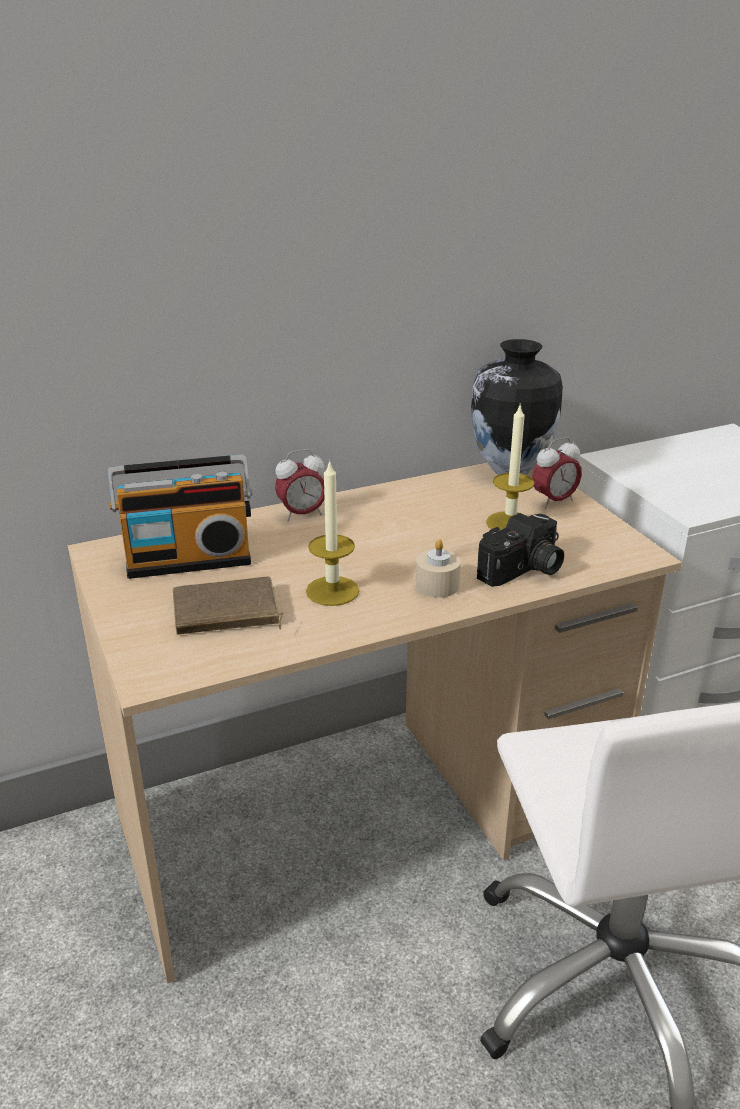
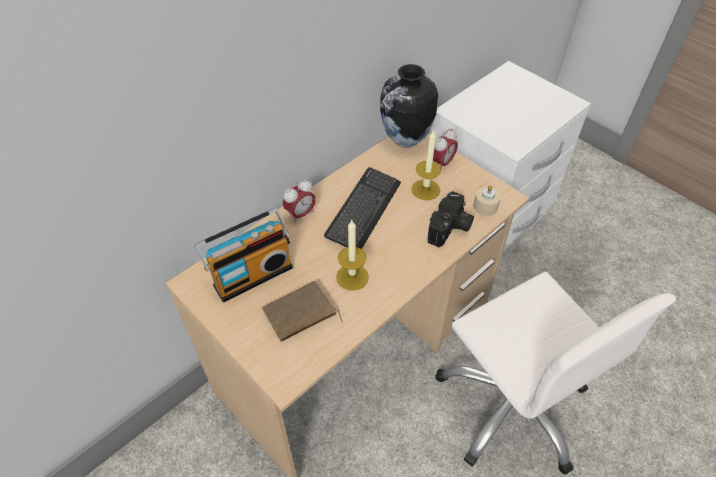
camera: 20 degrees left, 20 degrees up
beige candle [416,539,461,598] -> beige candle moved to [473,185,501,216]
none -> keyboard [324,167,401,249]

